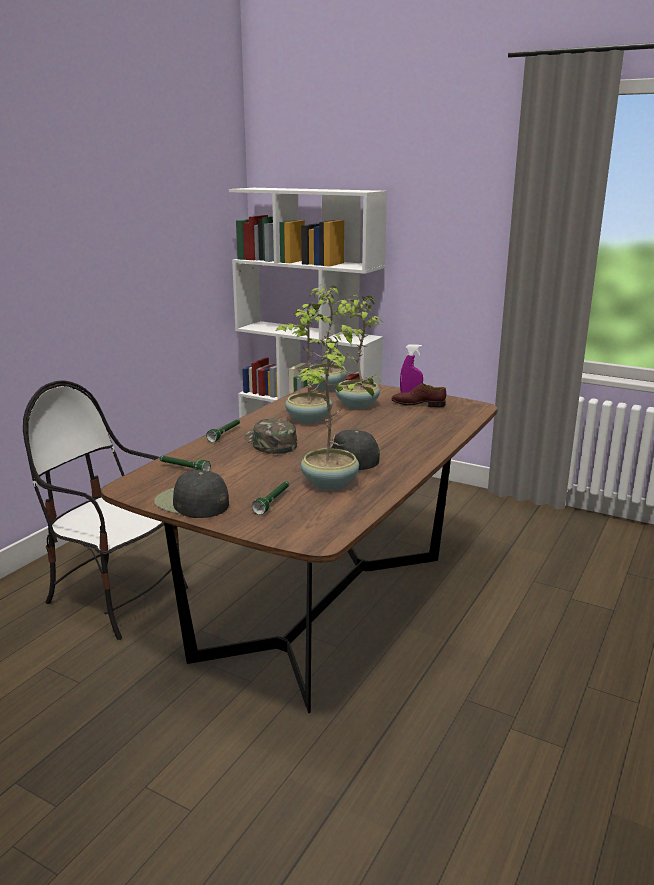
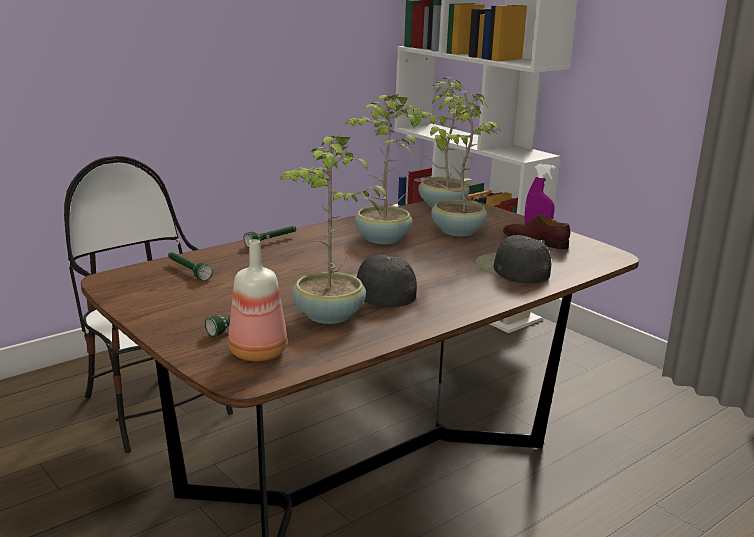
camera: 20 degrees right, 0 degrees up
black cap [154,470,229,518] -> black cap moved to [475,235,551,283]
green cap [244,419,297,454] -> none
none -> bottle [228,239,287,361]

